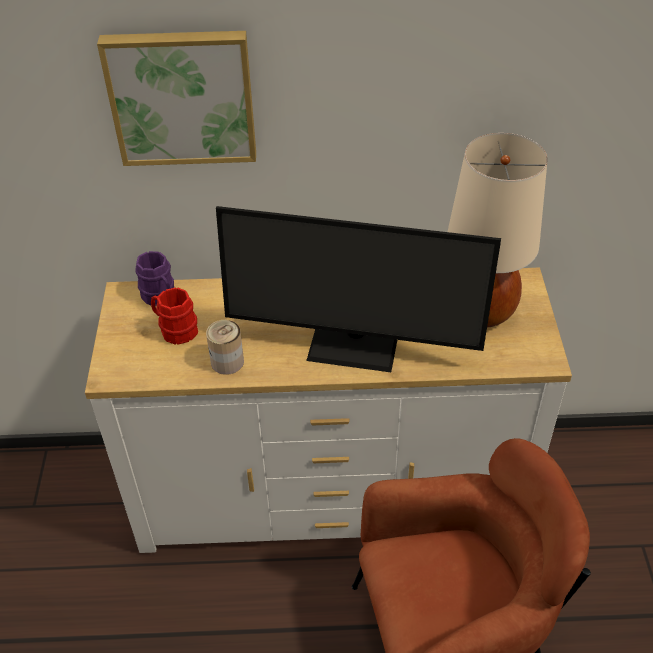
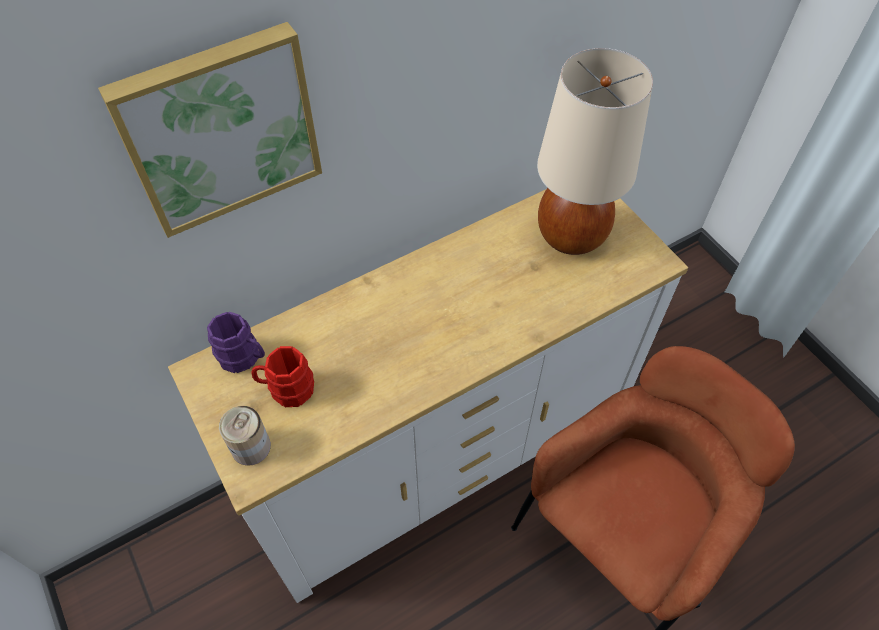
camera: 30 degrees left, 10 degrees up
can [206,320,244,375] -> can moved to [219,406,271,466]
monitor [216,206,501,372] -> none

